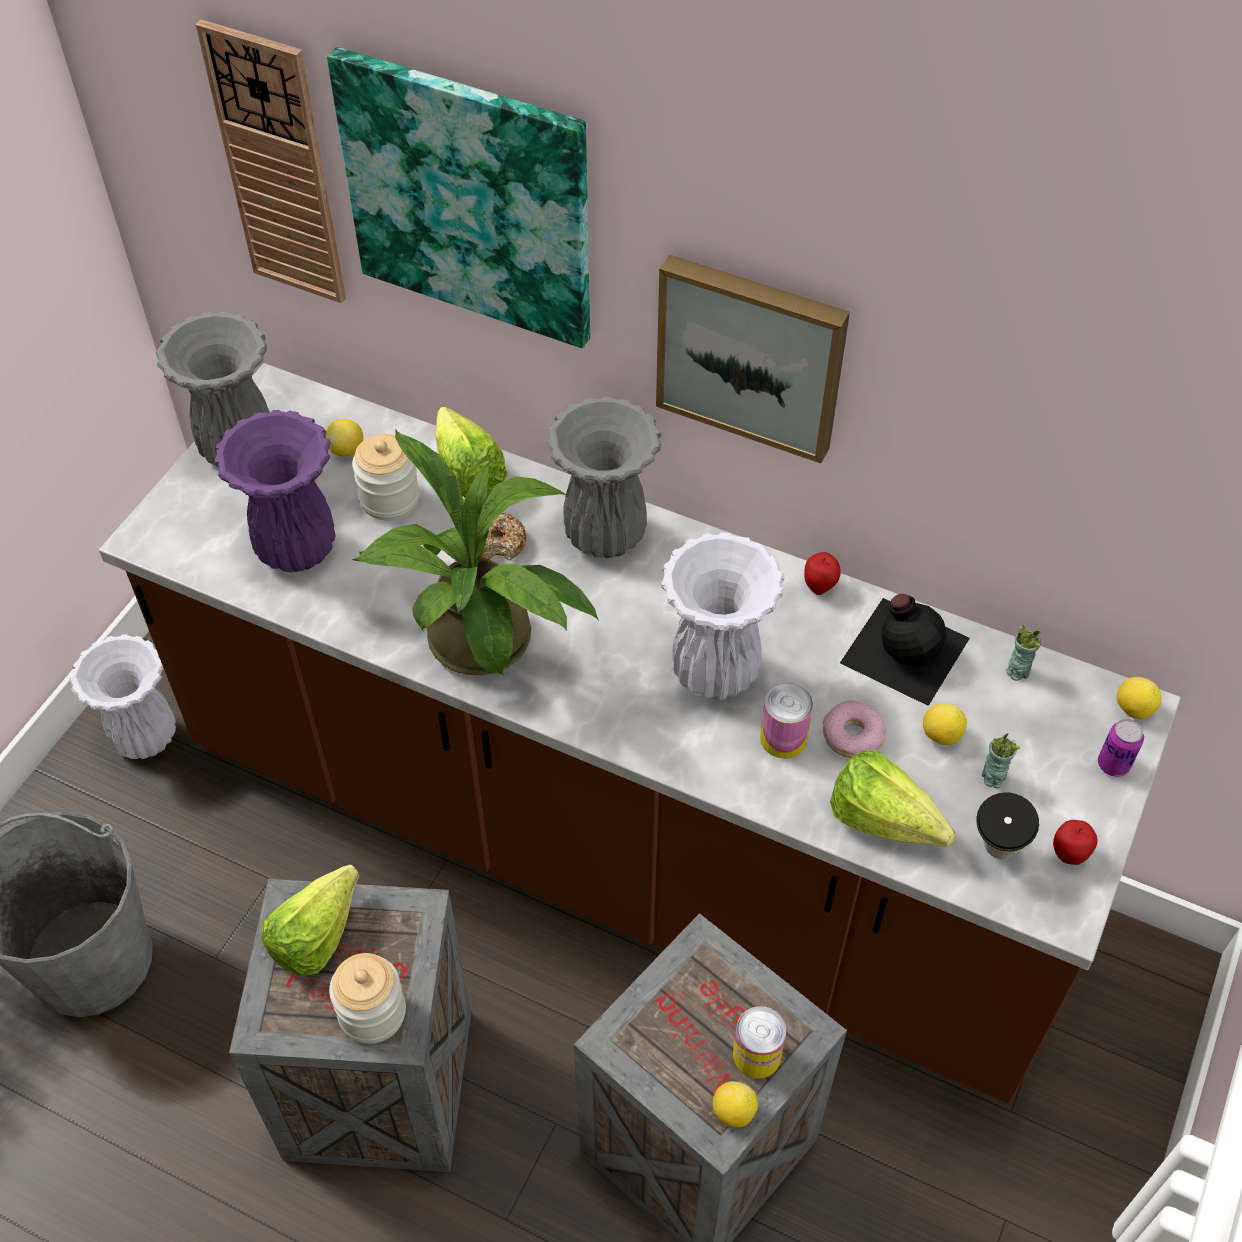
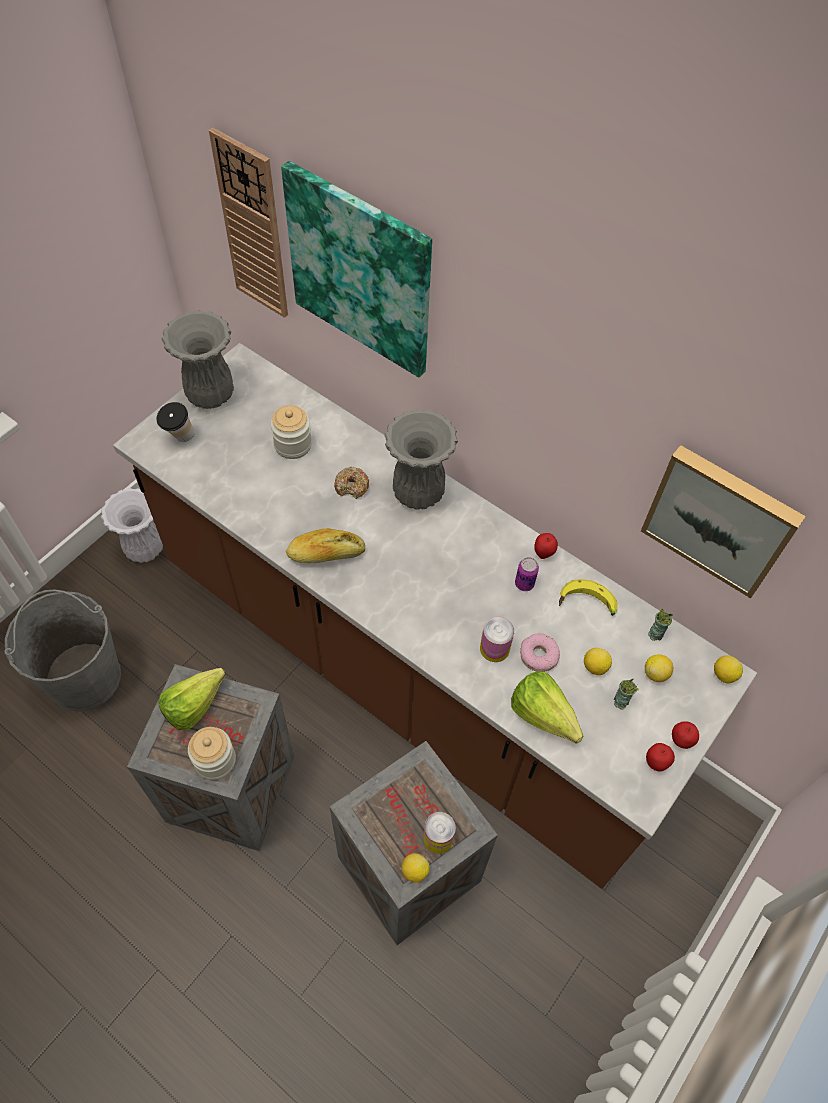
camera: 10 degrees right, 5 degrees up
purple vase [214,410,335,572] -> none
lemon [325,419,363,456] -> lemon moved to [645,654,673,682]
potted plant [352,430,599,675] -> bread [286,528,365,563]
lettuce [435,407,508,498] -> none
picture [656,254,850,464] -> picture moved to [641,445,806,598]
white vase [661,532,784,700] -> none
black bottle [840,594,970,706] -> banana [559,579,618,616]
cup [976,792,1039,859] -> cup moved to [157,402,194,442]
can [1098,719,1144,777] -> can moved to [515,557,539,591]
none -> apple [672,721,699,749]

